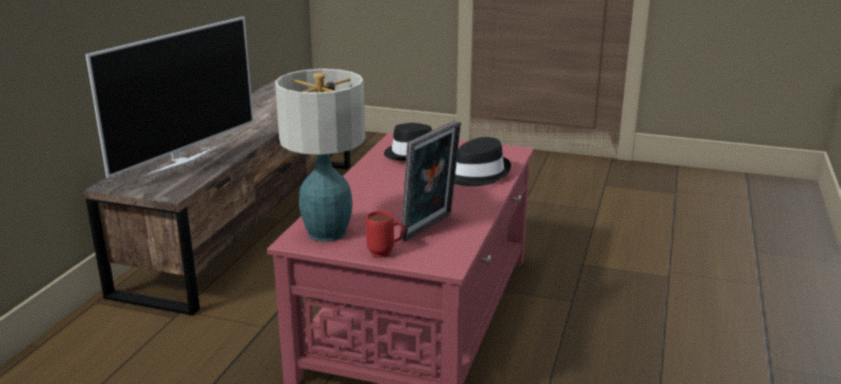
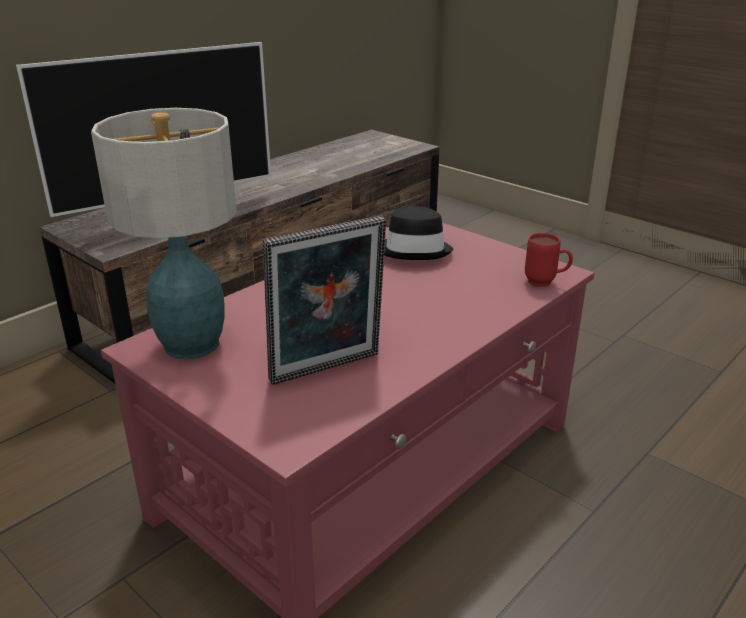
camera: 25 degrees right, 5 degrees up
red mug [366,211,406,257] -> red mug moved to [525,233,573,287]
black hat [454,137,511,186] -> none

